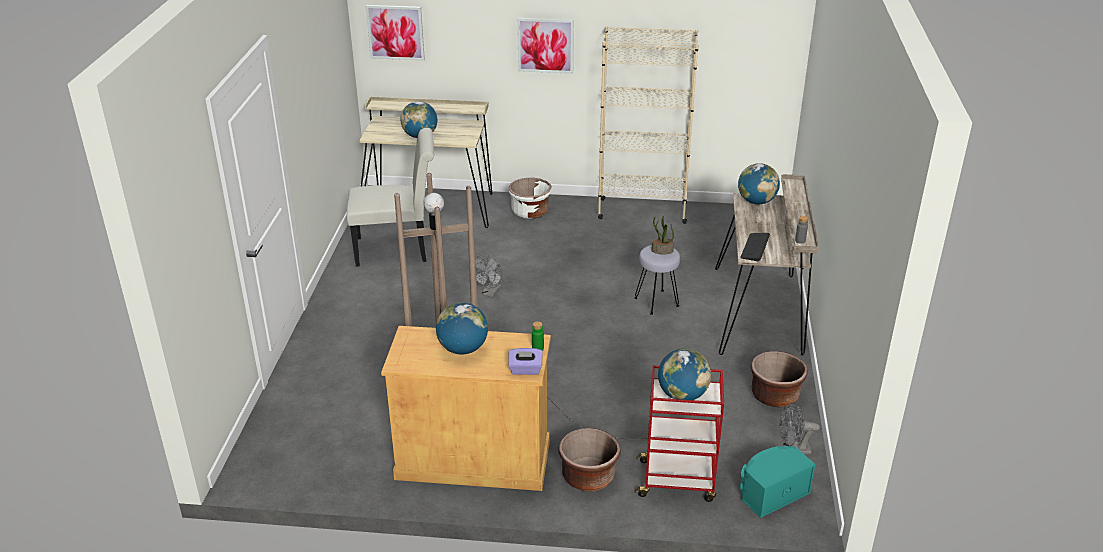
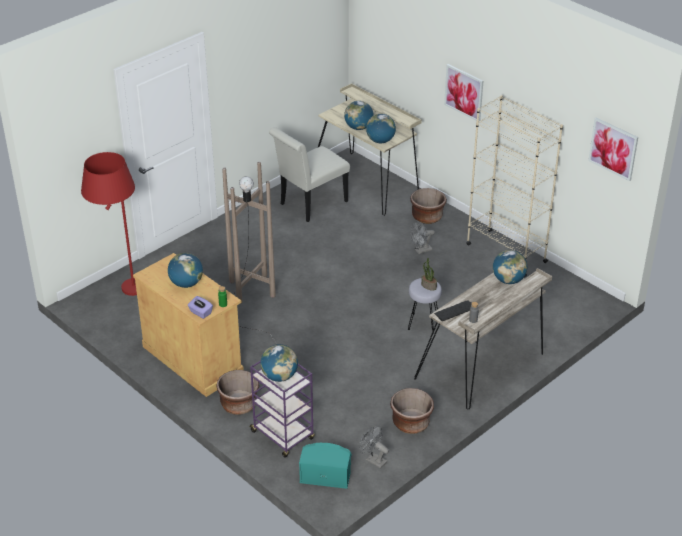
camera: 40 degrees right, 5 degrees up
white chair [347,128,434,266] -> white chair turned 105 degrees clockwise [269,127,350,222]
picture [366,5,425,61] -> picture moved to [588,118,638,181]
grey fan [475,255,503,297] -> grey fan moved to [410,221,435,254]
white planter [508,178,552,218] -> brown planter [410,188,447,224]
red cart [634,365,724,502] -> purple cart [249,360,315,458]
none -> red floor lamp [81,152,137,296]
none -> globe [366,114,396,143]

